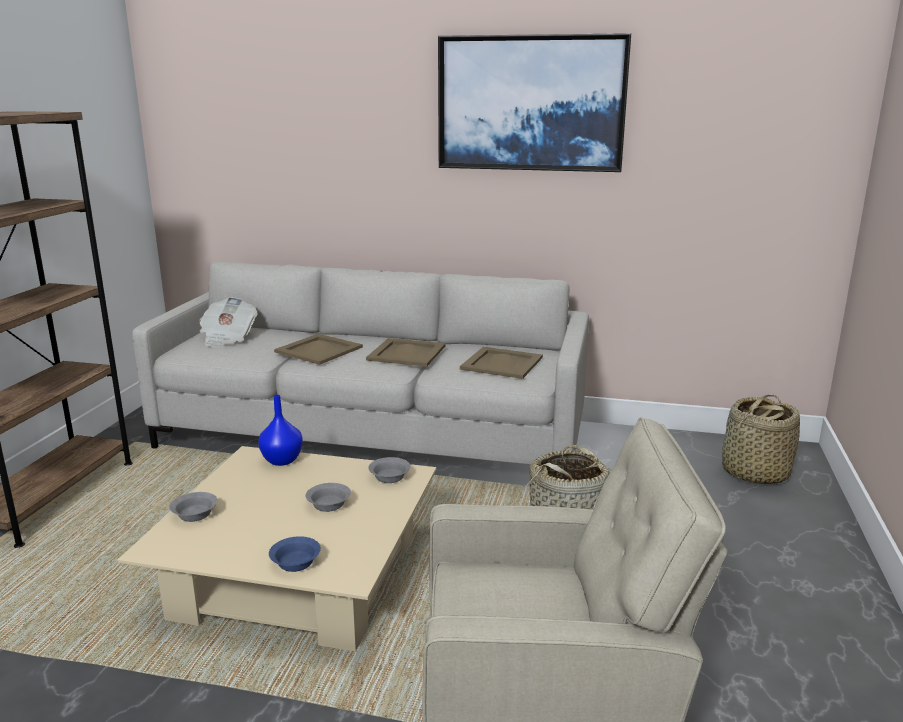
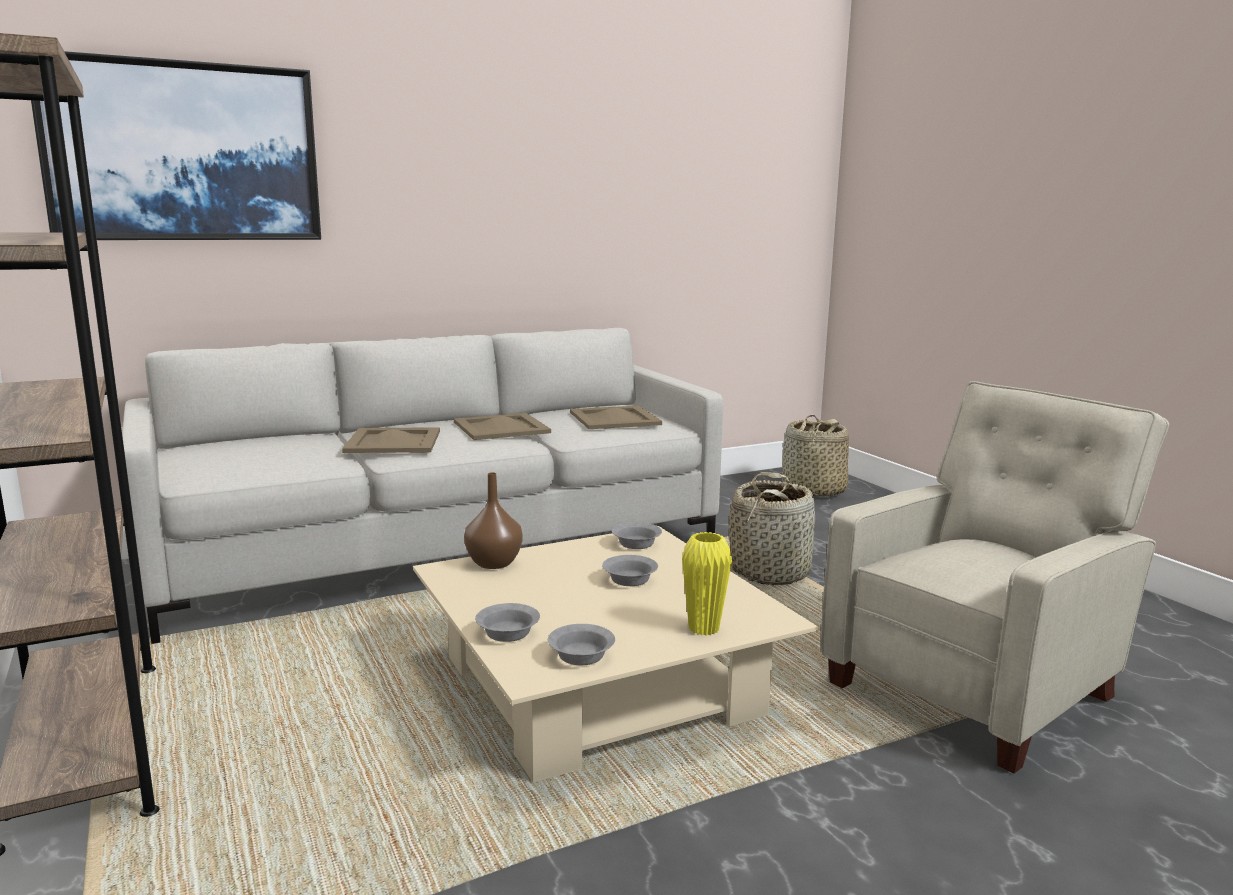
camera: 40 degrees left, 5 degrees down
newspaper [199,297,258,347] -> none
blue vase [258,395,303,466] -> brown vase [464,472,522,569]
blue bowl [269,536,321,572] -> yellow vase [682,532,732,636]
picture [438,33,631,172] -> picture moved to [31,51,321,240]
none -> grey bowl [548,624,615,665]

